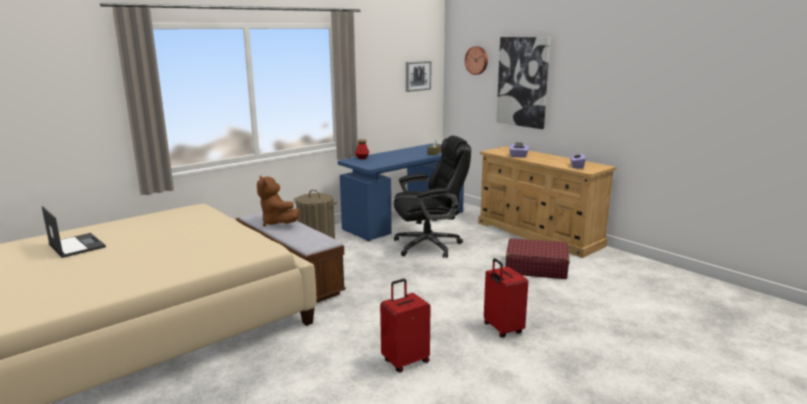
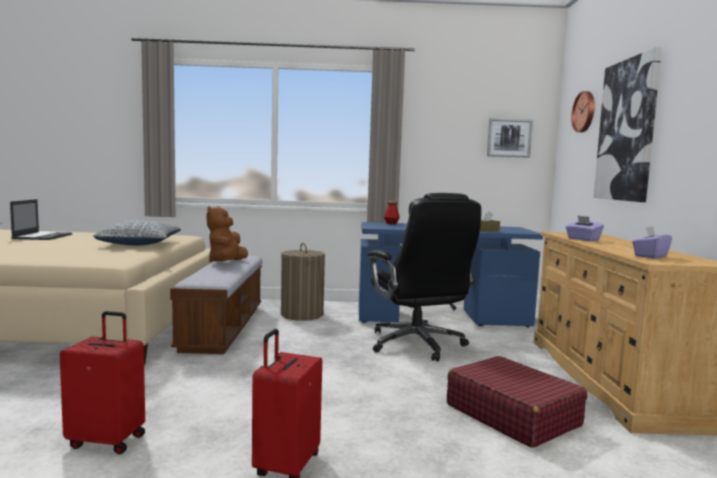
camera: 40 degrees right, 10 degrees down
black office chair [394,136,471,258] -> black office chair turned 45 degrees clockwise [368,193,481,362]
none -> pillow [93,220,181,245]

